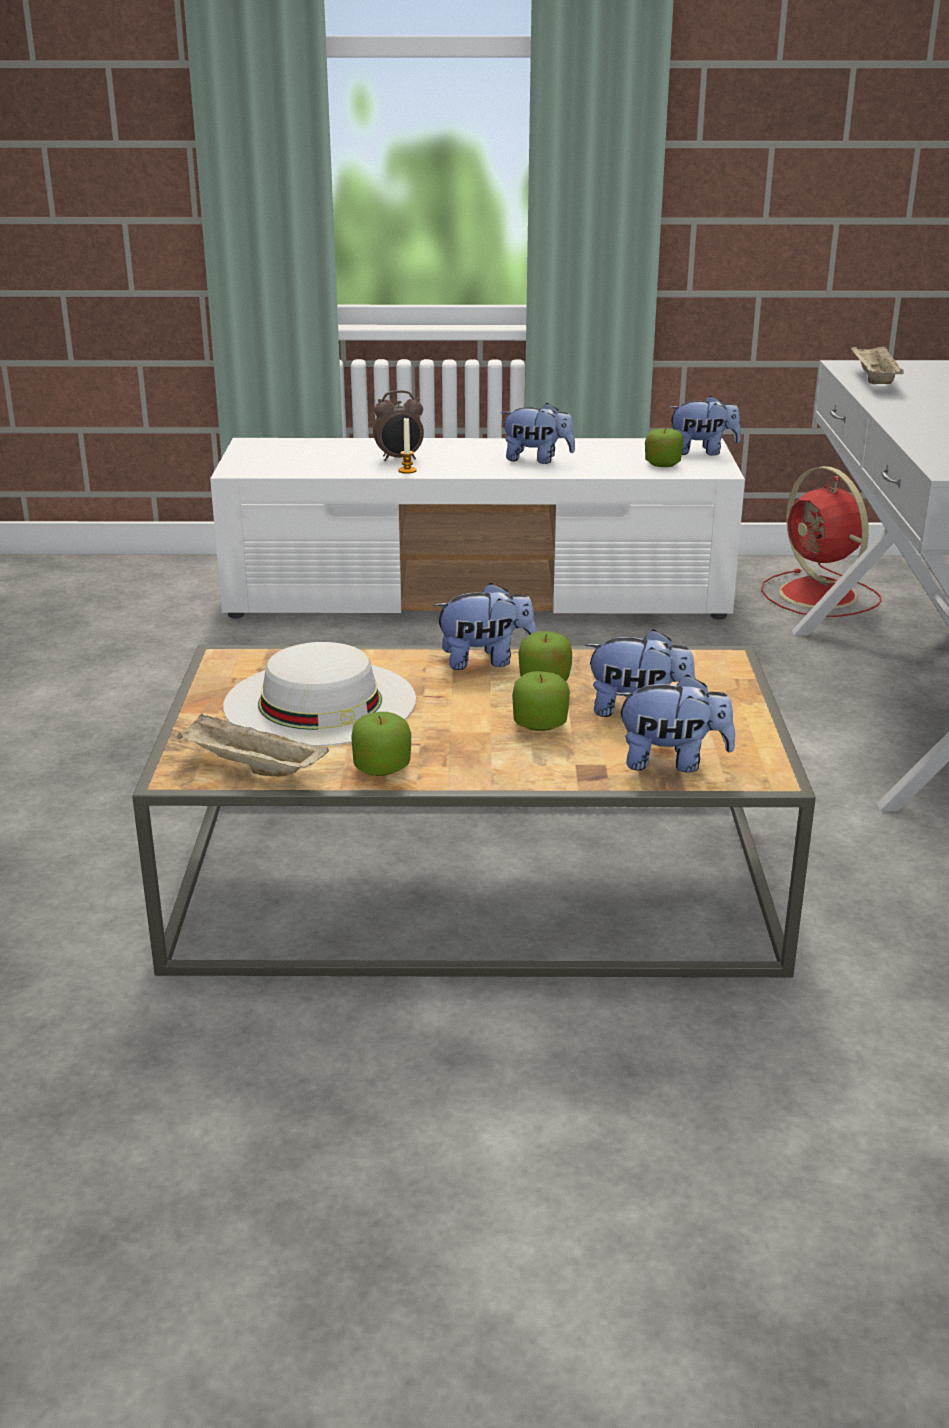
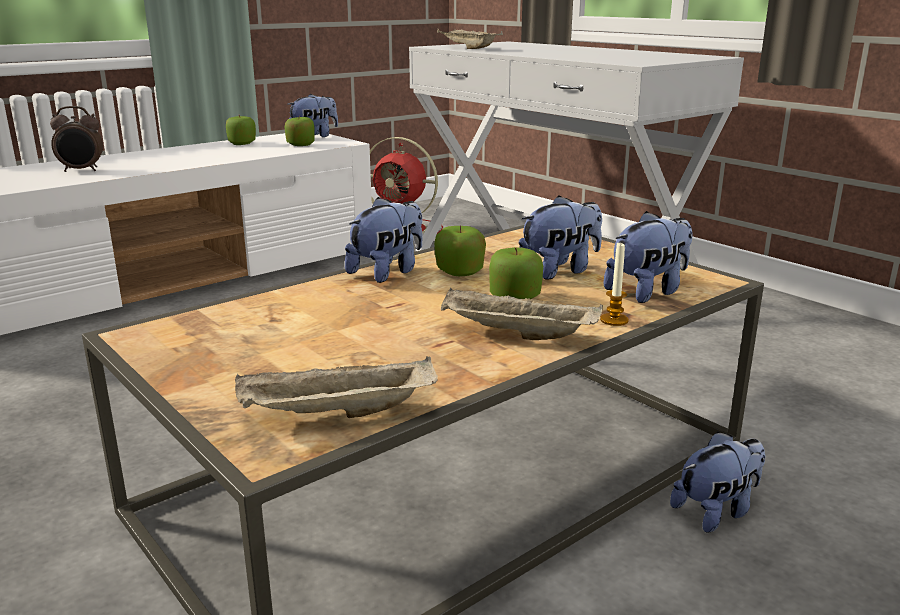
camera: 40 degrees left, 5 degrees down
white hat [223,642,416,746] -> none
apple [351,712,411,776] -> apple moved to [226,115,256,145]
alarm clock [373,390,424,461] -> alarm clock turned 45 degrees clockwise [50,106,103,172]
candle [398,417,417,474] -> candle moved to [600,243,629,326]
plush toy [501,403,575,464] -> plush toy moved to [670,431,765,533]
none -> beige tray [441,288,603,340]

